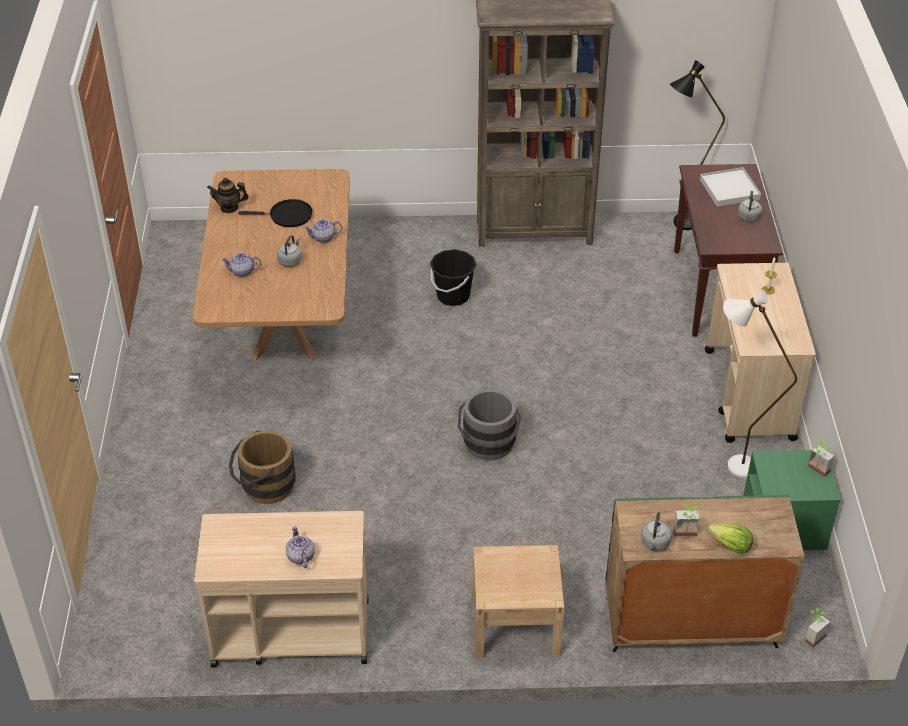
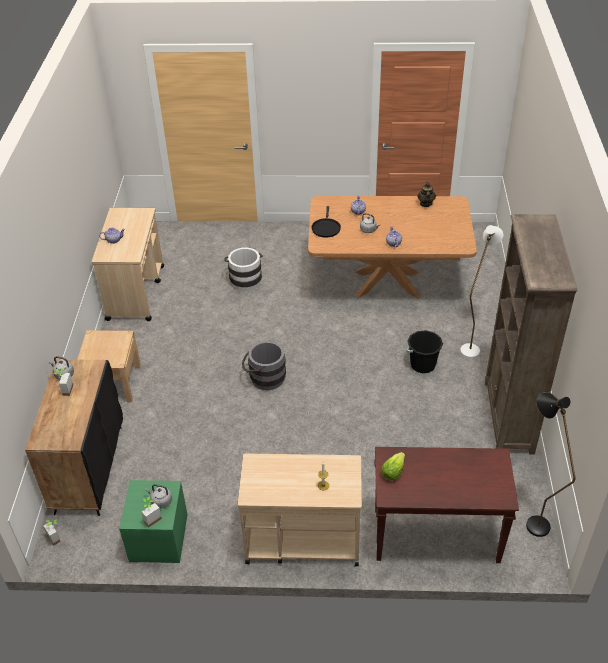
camera: 95 degrees right, 0 degrees up
brown bucket [229,430,296,504] -> white bucket [224,247,263,291]
black frying pan [238,199,312,227] -> black frying pan moved to [311,206,341,238]
green cabinet [605,495,805,652] -> black cabinet [25,359,123,516]
white tray [700,167,761,207] -> none
lettuce [708,523,753,554] -> lettuce moved to [381,452,405,481]
white floor lamp [723,290,797,478] -> white floor lamp moved to [460,225,503,358]
grey kettle [738,191,762,222] -> grey kettle moved to [145,484,172,509]

